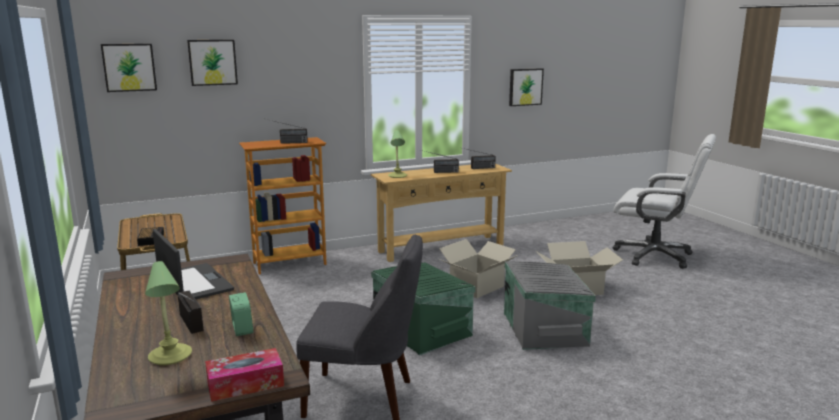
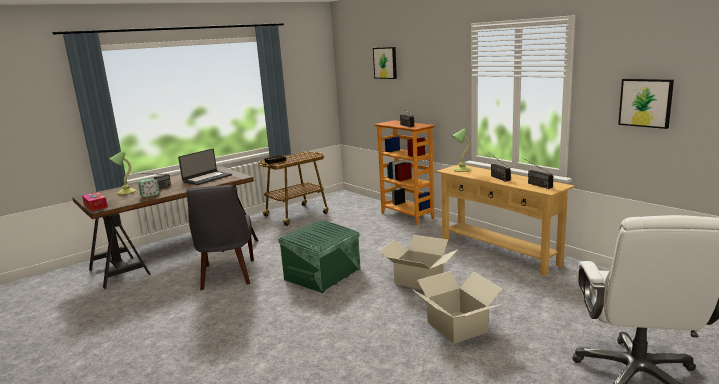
camera: 75 degrees right, 0 degrees up
picture [101,44,157,92] -> none
grey storage box [504,261,596,350] -> none

